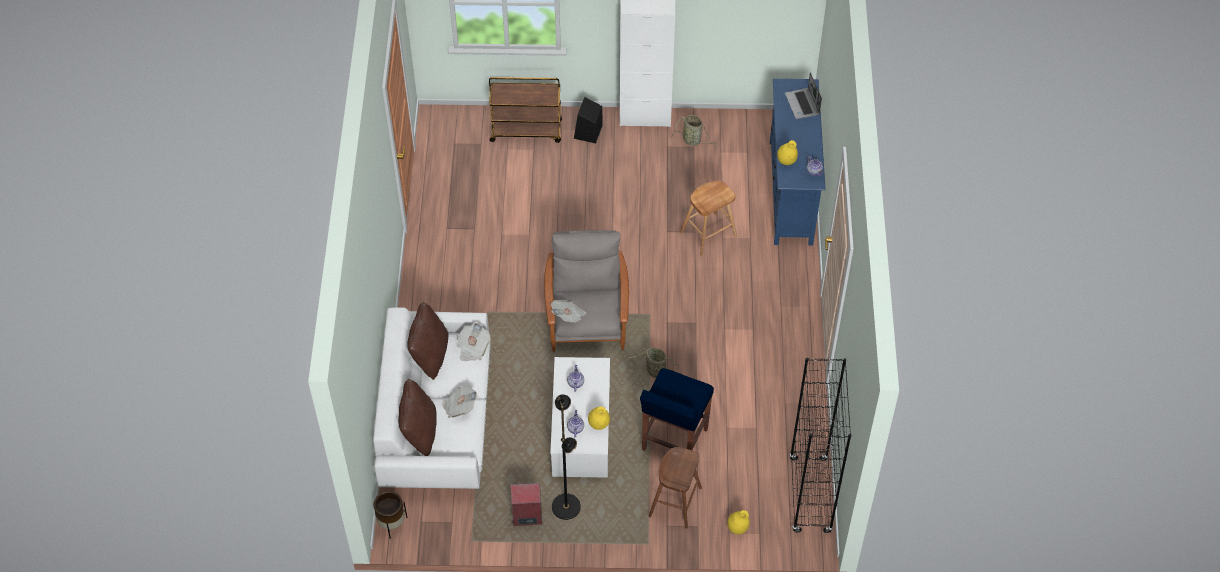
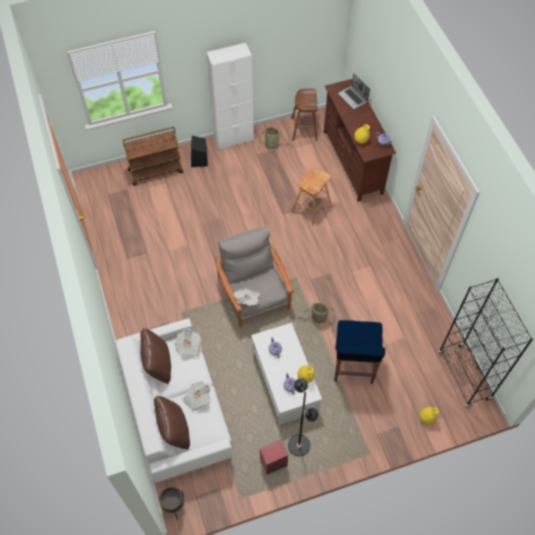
camera: 20 degrees left, 5 degrees up
brown stool [648,447,702,529] -> brown stool moved to [291,89,317,141]
blue tv stand [770,79,826,245] -> brown tv stand [324,79,396,202]

